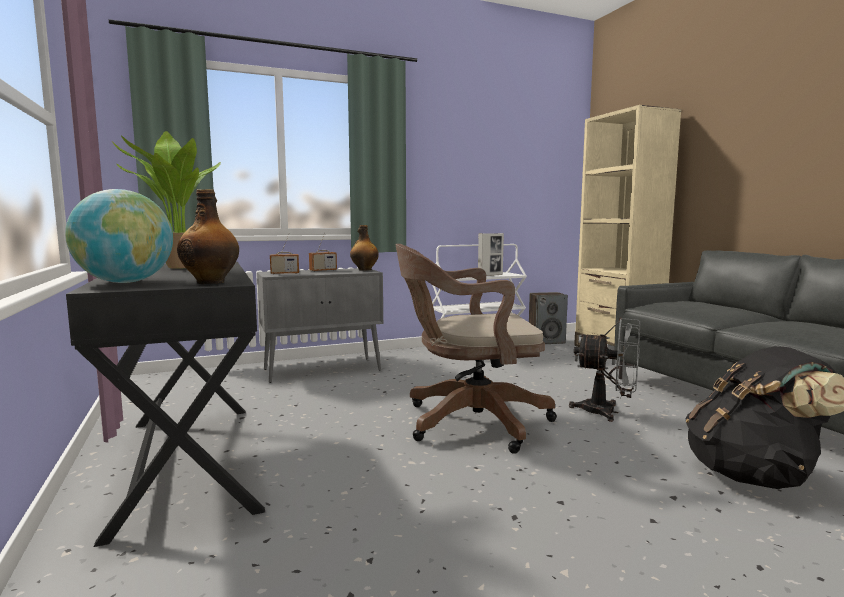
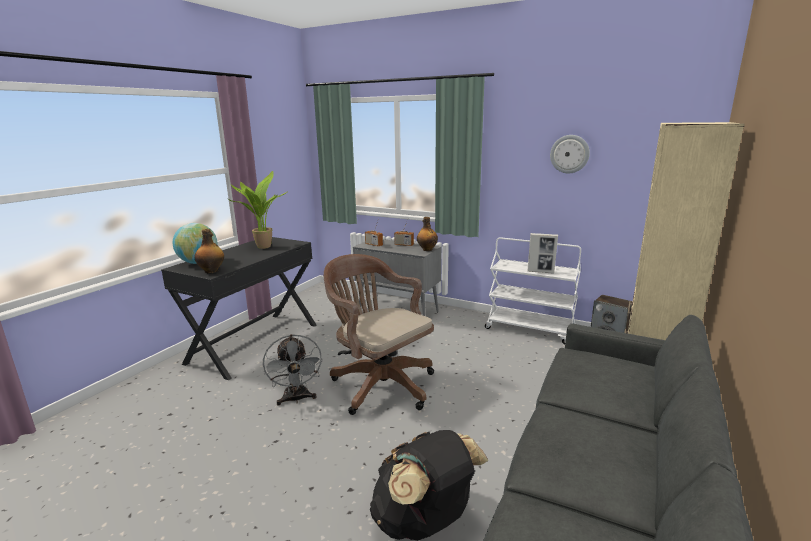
camera: 50 degrees right, 10 degrees up
grey fan [569,318,640,422] -> grey fan moved to [263,334,323,406]
none -> wall clock [550,135,590,173]

